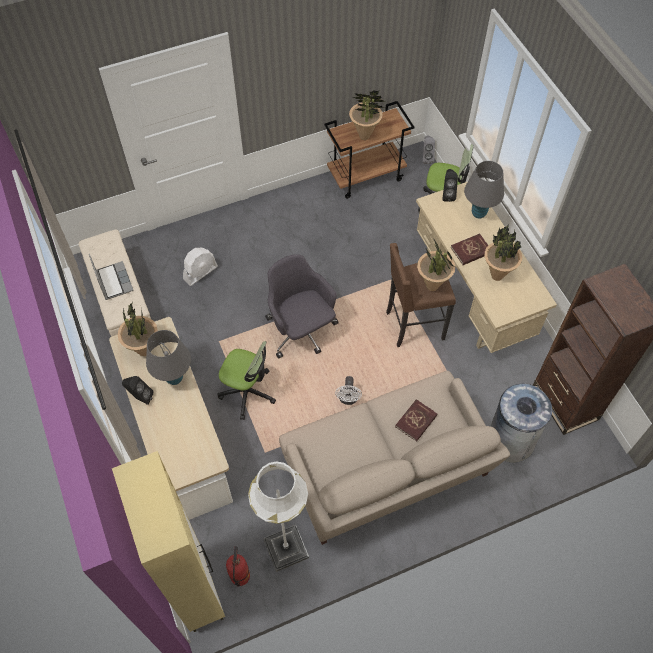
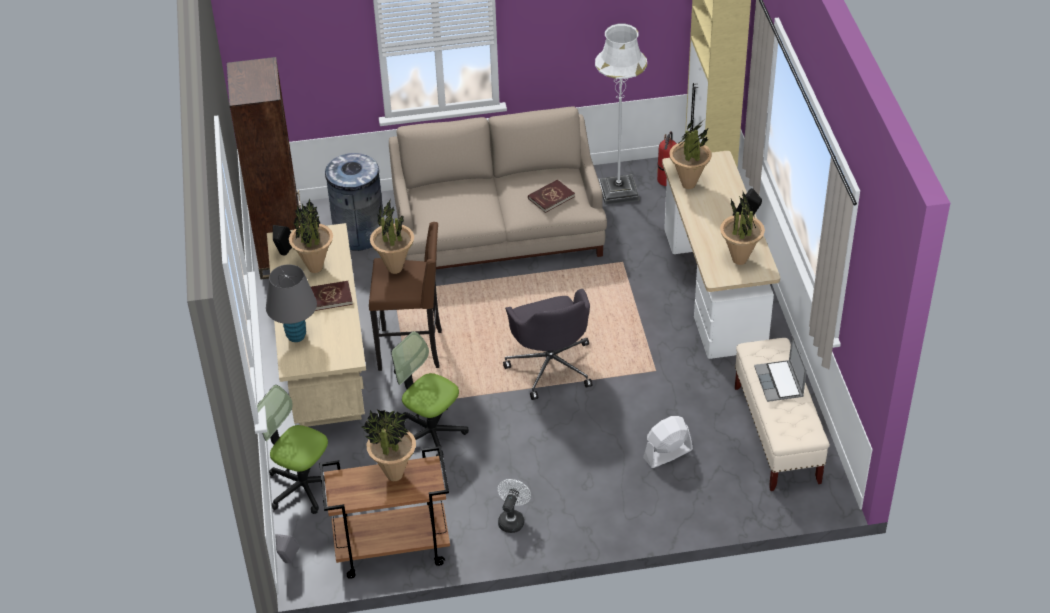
camera: 165 degrees left, 15 degrees down
grey table lamp [146,330,191,385] -> none
office chair [217,341,276,420] -> office chair moved to [391,331,469,461]
white fan [335,376,362,405] -> white fan moved to [498,479,531,533]
red book [395,399,438,442] -> red book moved to [528,179,575,213]
black speaker [442,169,458,202] -> black speaker moved to [273,225,292,256]
none -> potted plant [669,119,712,189]

